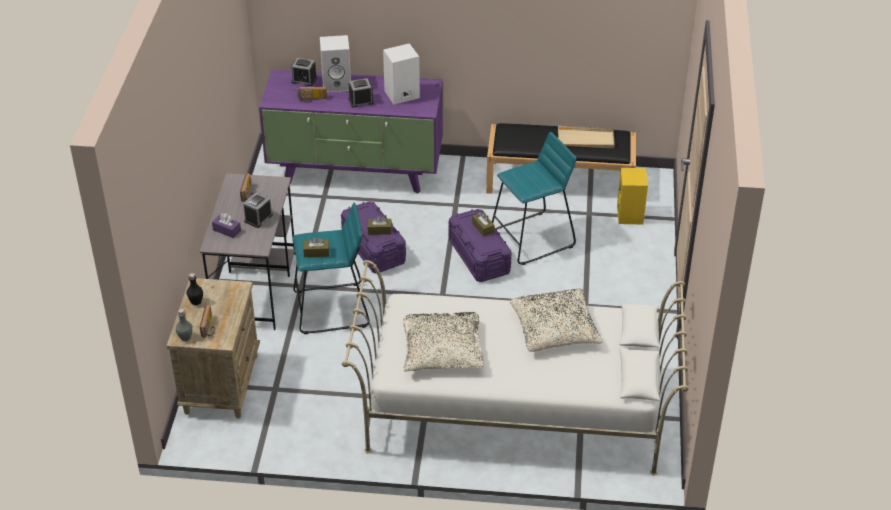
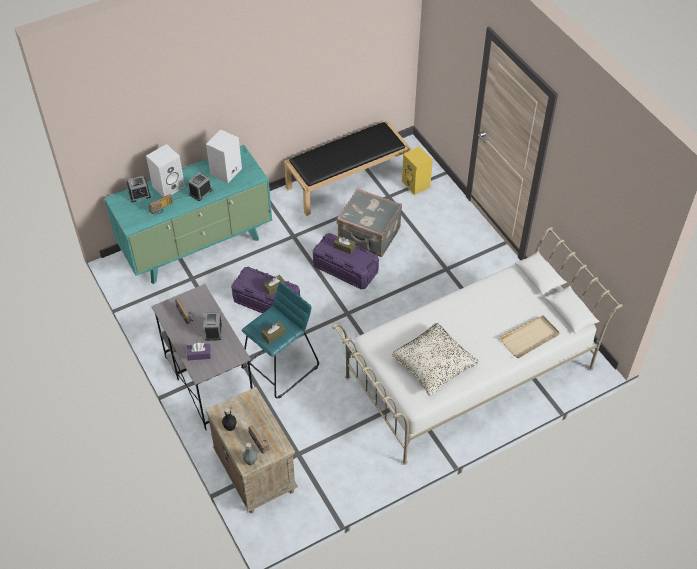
camera: 35 degrees left, 10 degrees up
purple dresser [259,70,443,193] -> turquoise dresser [104,145,272,284]
turquoise stool [492,132,576,265] -> grey suitcase [337,188,402,257]
beige pillow [511,288,602,352] -> none
beige tray [558,126,615,148] -> beige tray moved to [500,315,560,358]

